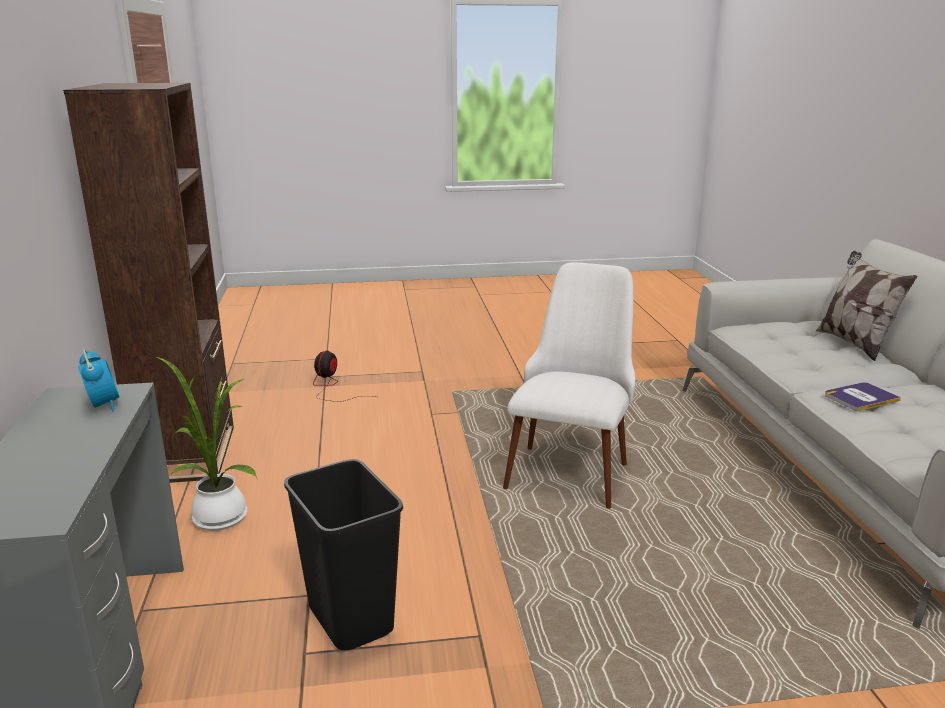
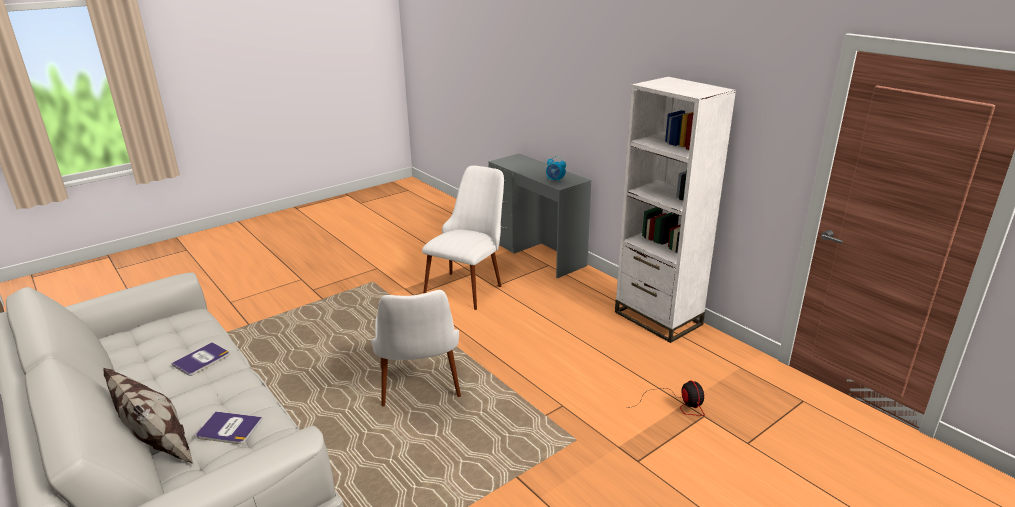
camera: 150 degrees right, 5 degrees up
brown bookcase [63,83,234,483] -> white bookcase [615,77,736,343]
potted plant [155,356,258,531] -> none
black trash can [284,459,403,650] -> white chair [422,166,504,310]
none -> book [196,411,262,444]

